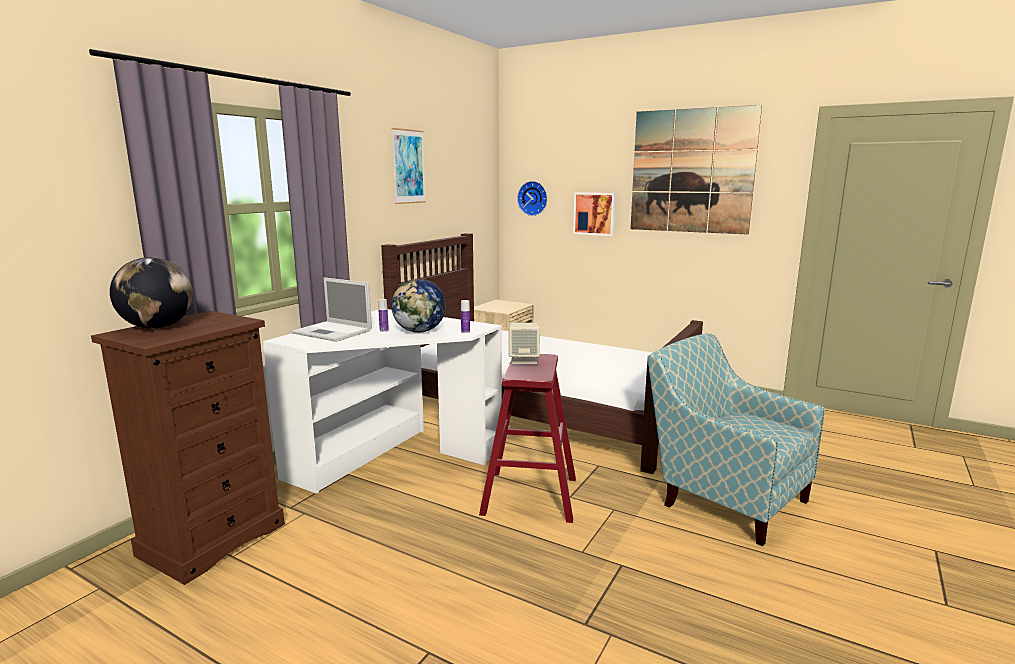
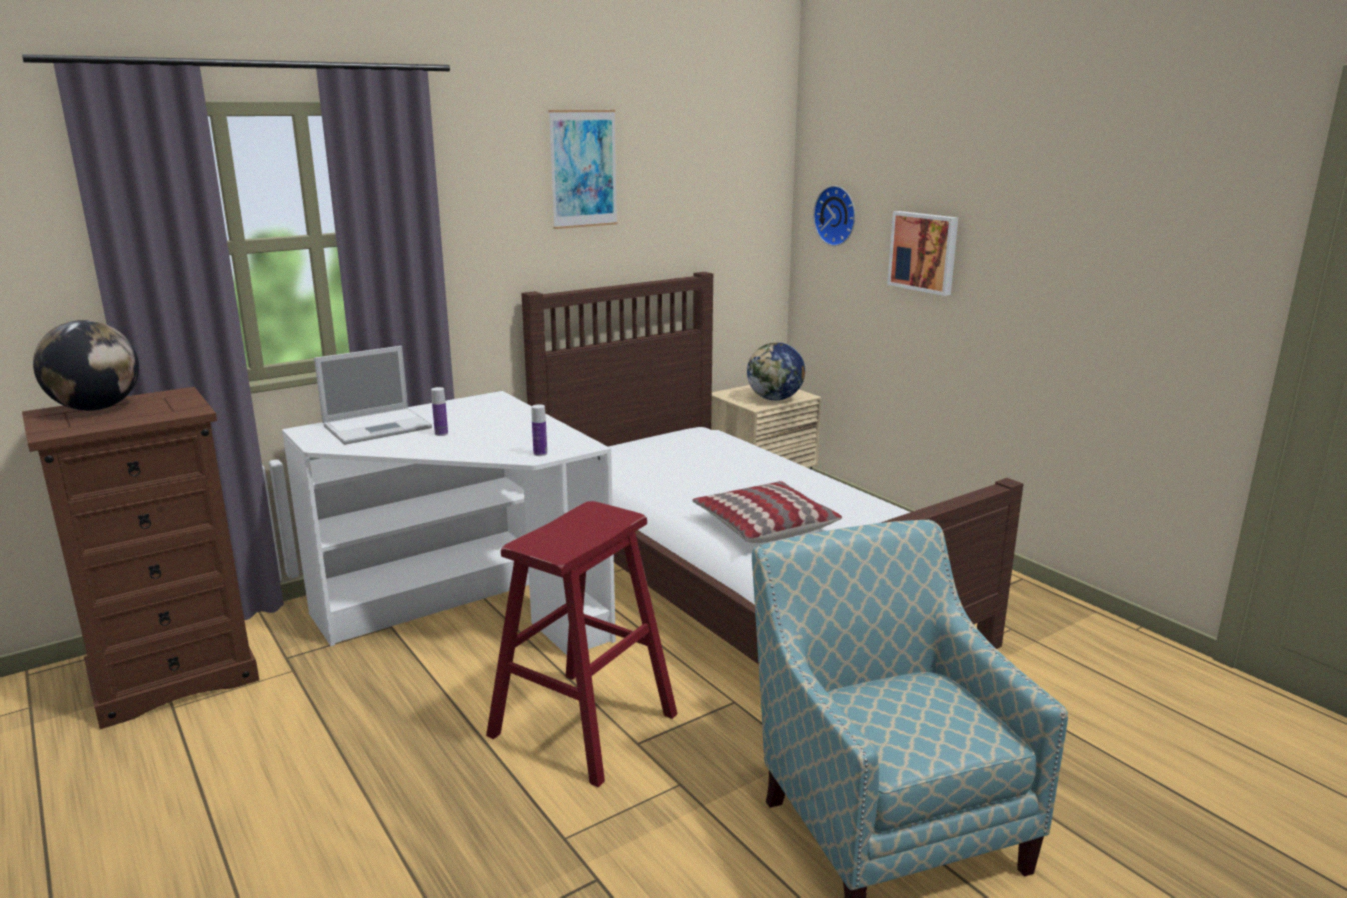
camera: 25 degrees right, 5 degrees up
laptop [291,277,372,342] -> laptop turned 90 degrees counterclockwise [314,346,432,445]
globe [391,279,446,333] -> globe moved to [747,342,805,400]
beige speaker [509,323,540,364] -> none
picture [630,105,762,235] -> none
none -> pillow [692,481,842,543]

